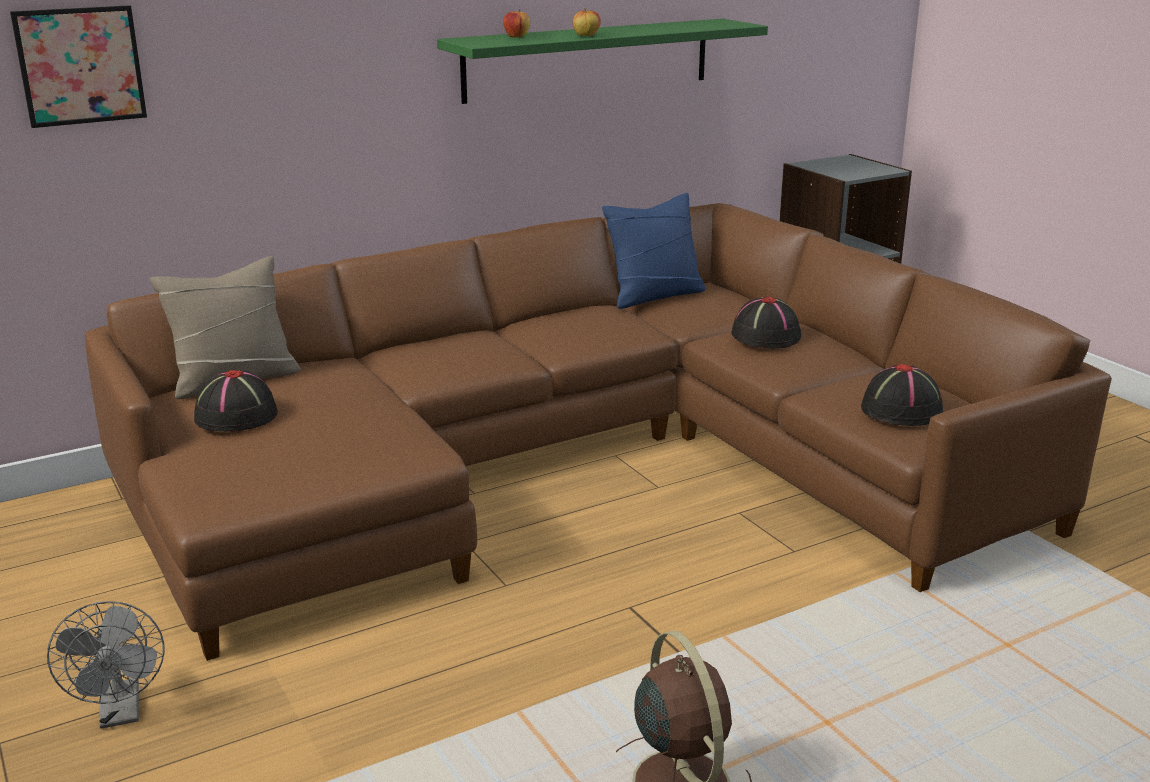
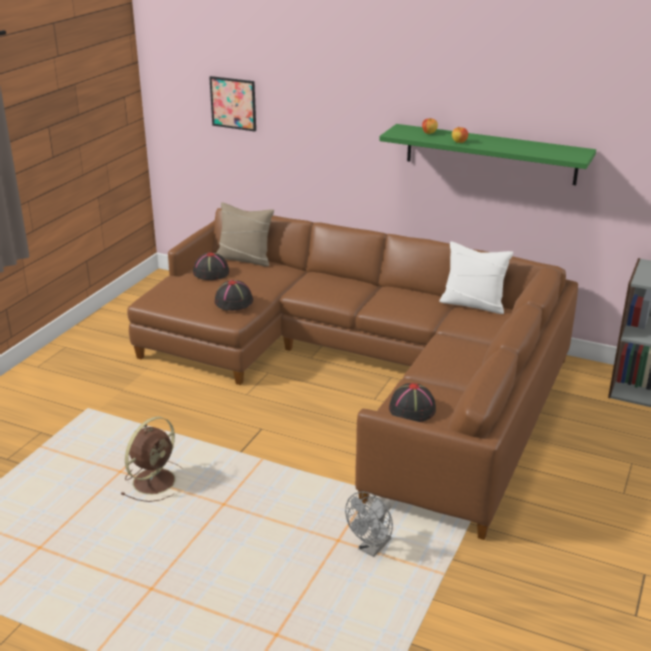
camera: 55 degrees right, 5 degrees up
grey fan [47,601,165,729] -> grey fan moved to [345,491,393,557]
blue pillow [602,193,706,309] -> white pillow [439,241,513,314]
black hat [731,297,801,348] -> black hat moved to [215,280,253,311]

